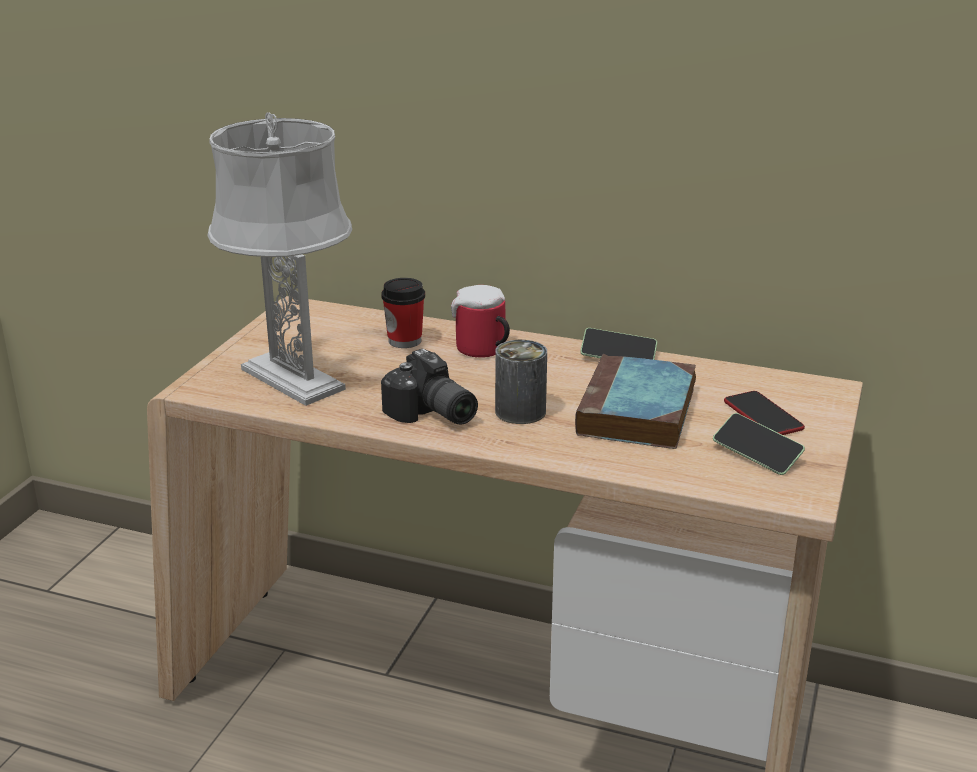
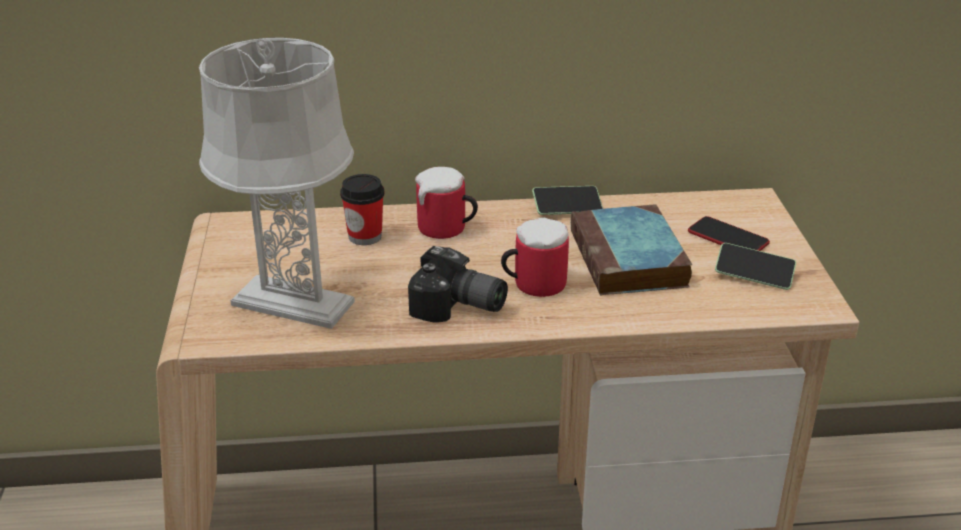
camera: 25 degrees left, 5 degrees up
can [495,340,547,424] -> mug [501,218,569,297]

